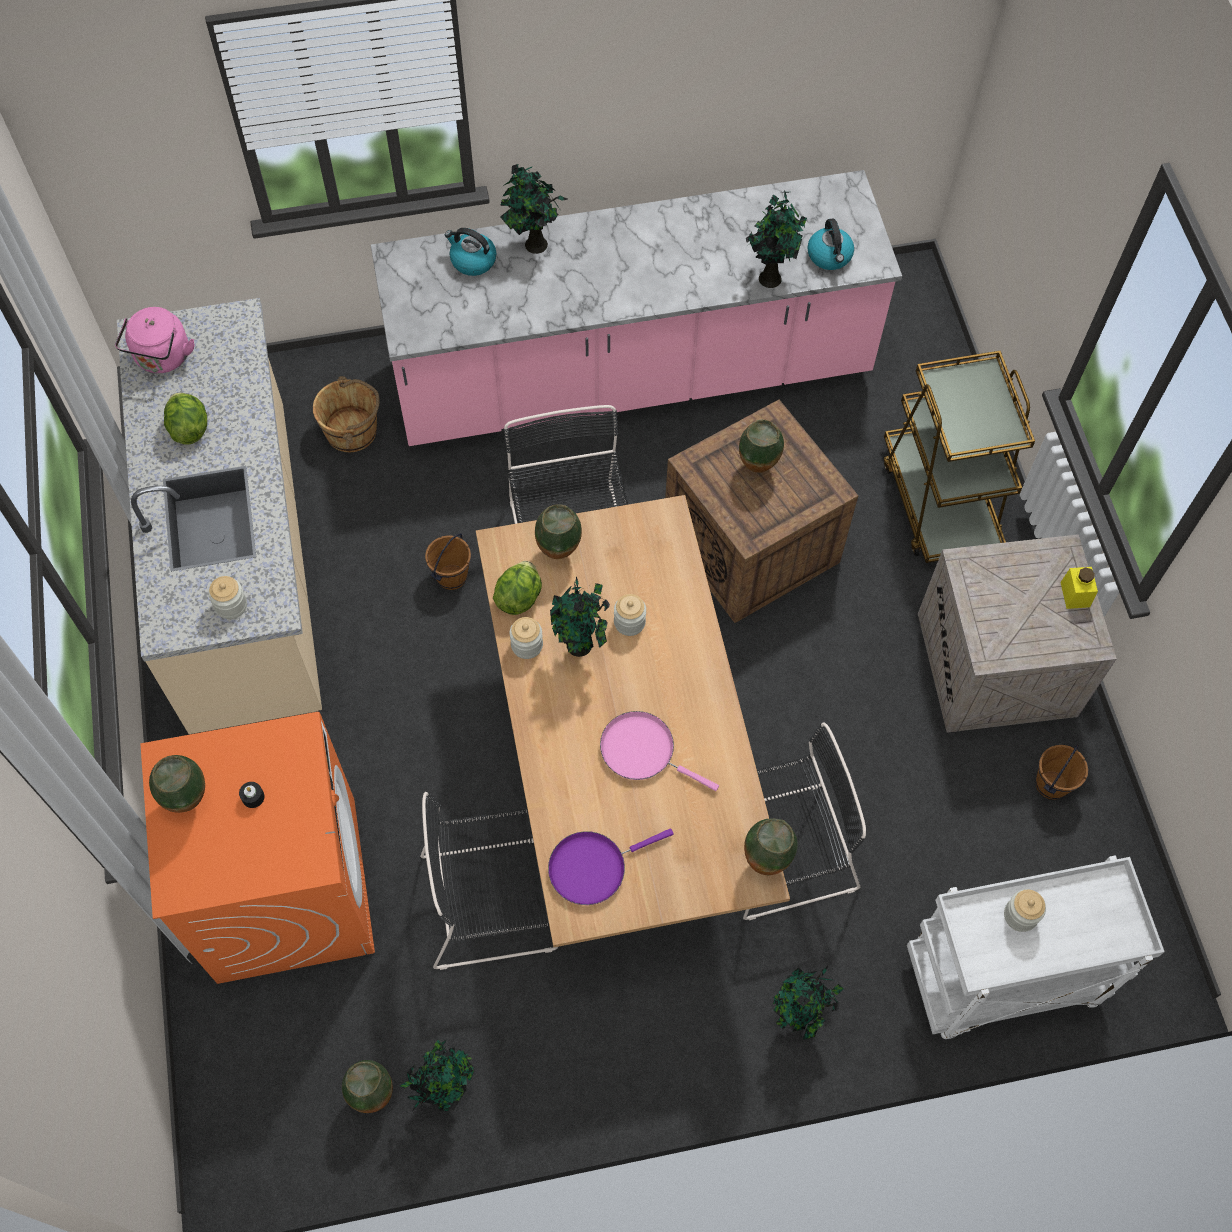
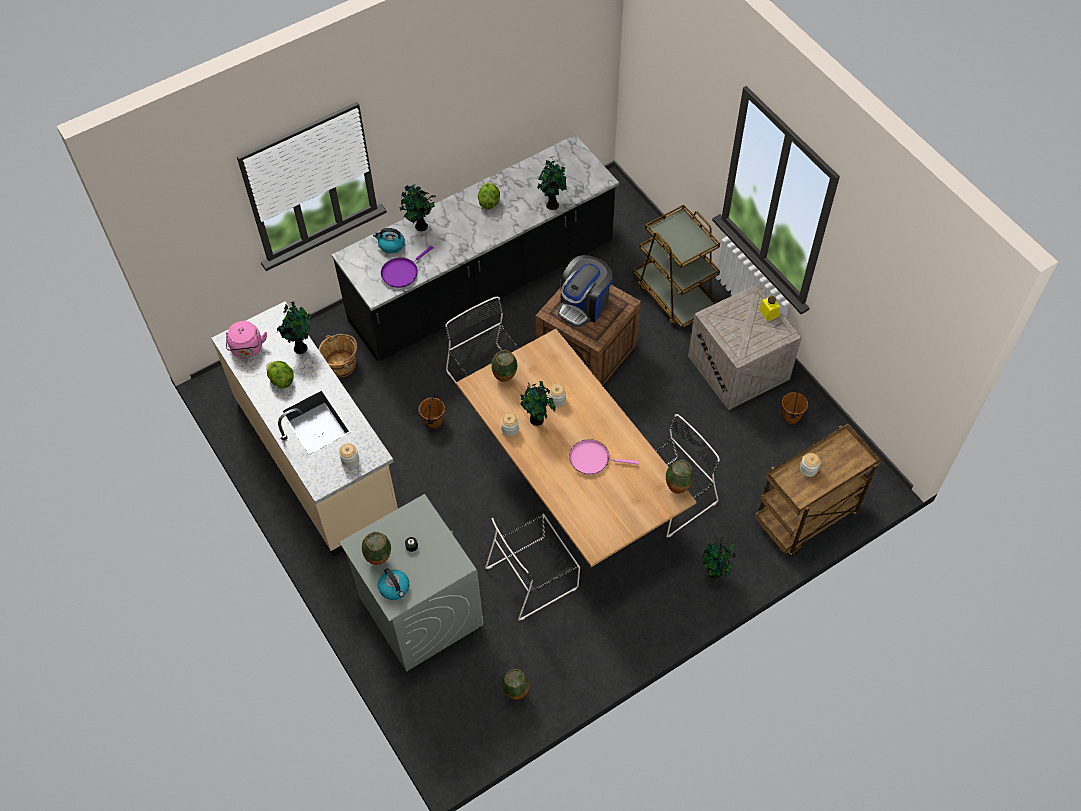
camera: 20 degrees left, 5 degrees down
orange washing machine [140,712,375,984] -> grey washing machine [339,494,484,672]
pink counter [371,170,902,446] -> black counter [331,135,619,361]
potted plant [400,1040,474,1111] -> potted plant moved to [277,301,311,354]
lettuce [493,561,542,615] -> lettuce moved to [478,183,500,209]
purple frying pan [548,828,673,905] -> purple frying pan moved to [381,246,434,288]
vase [739,419,784,473] -> coffee machine [558,255,613,327]
kettle [807,218,854,270] -> kettle moved to [378,568,409,600]
white cart [907,855,1165,1039] -> brown cart [754,424,881,556]

